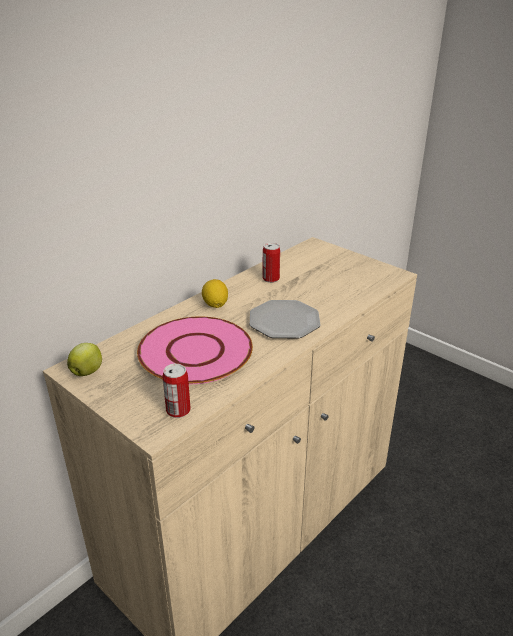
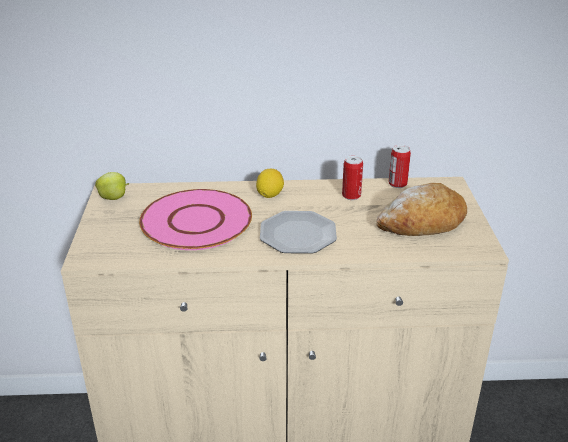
camera: 45 degrees right, 0 degrees up
can [162,364,191,418] -> can moved to [389,145,411,188]
none -> bread [376,183,467,236]

